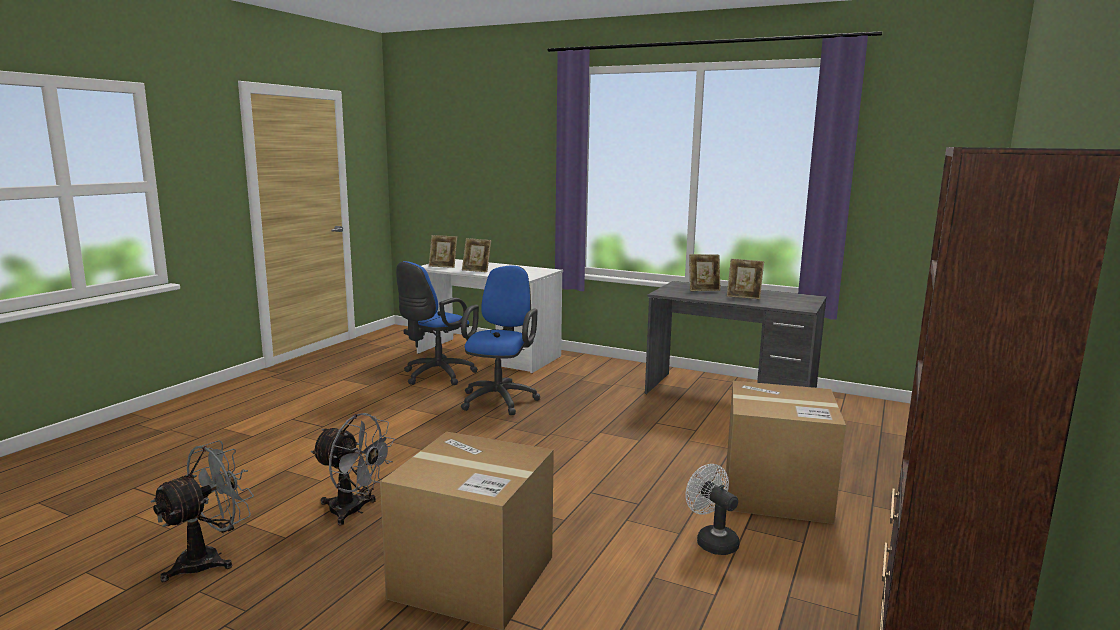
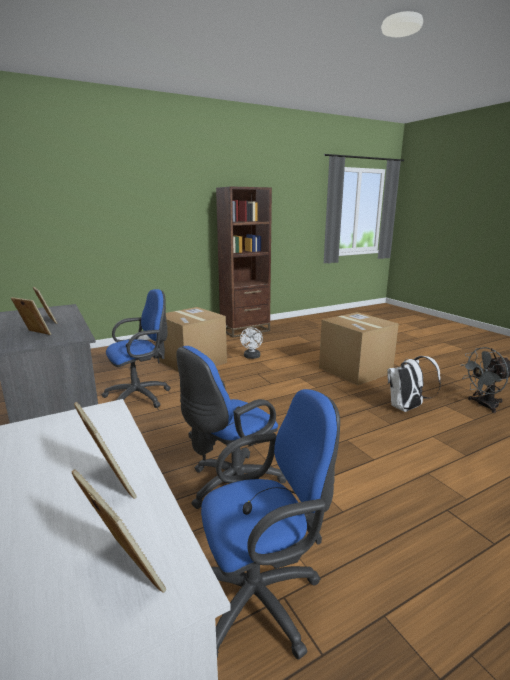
camera: 145 degrees left, 5 degrees up
grey fan [311,413,395,525] -> white backpack [387,356,441,412]
none -> blue office chair [101,289,170,408]

